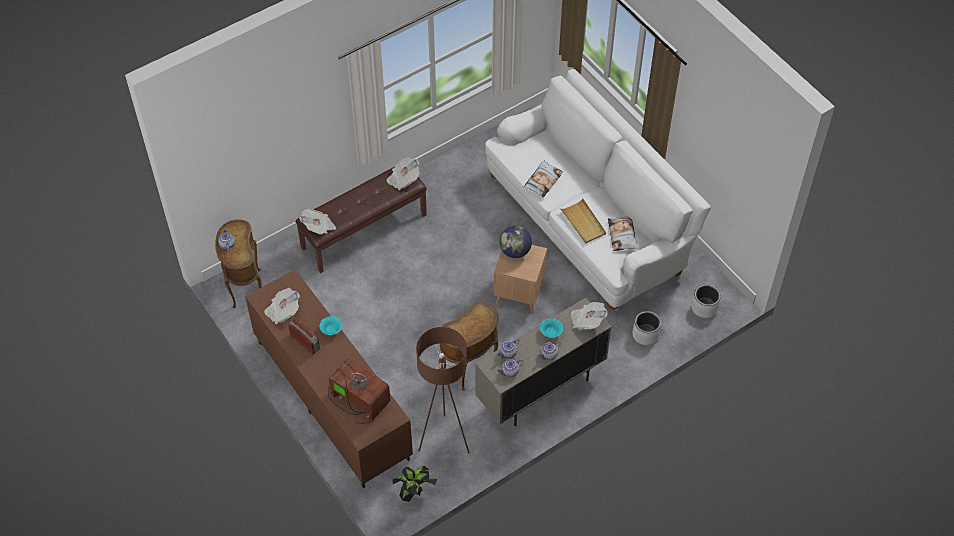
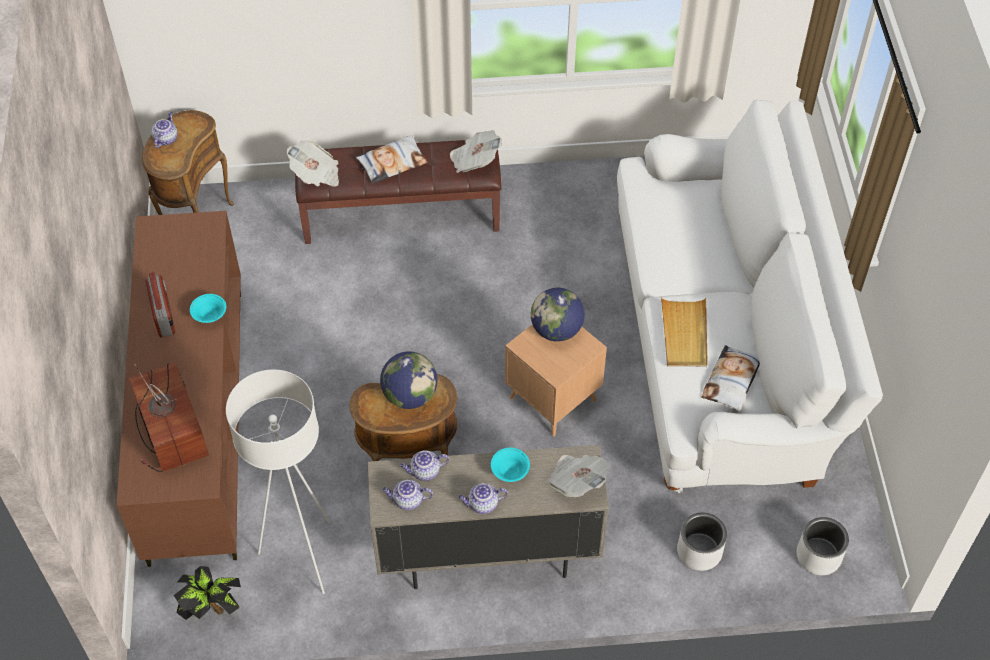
camera: 30 degrees right, 0 degrees up
newspaper [264,288,300,324] -> none
brown floor lamp [416,327,469,454] -> white floor lamp [226,370,329,594]
pillow [523,160,563,198] -> pillow moved to [356,135,428,184]
none -> globe [380,351,438,409]

